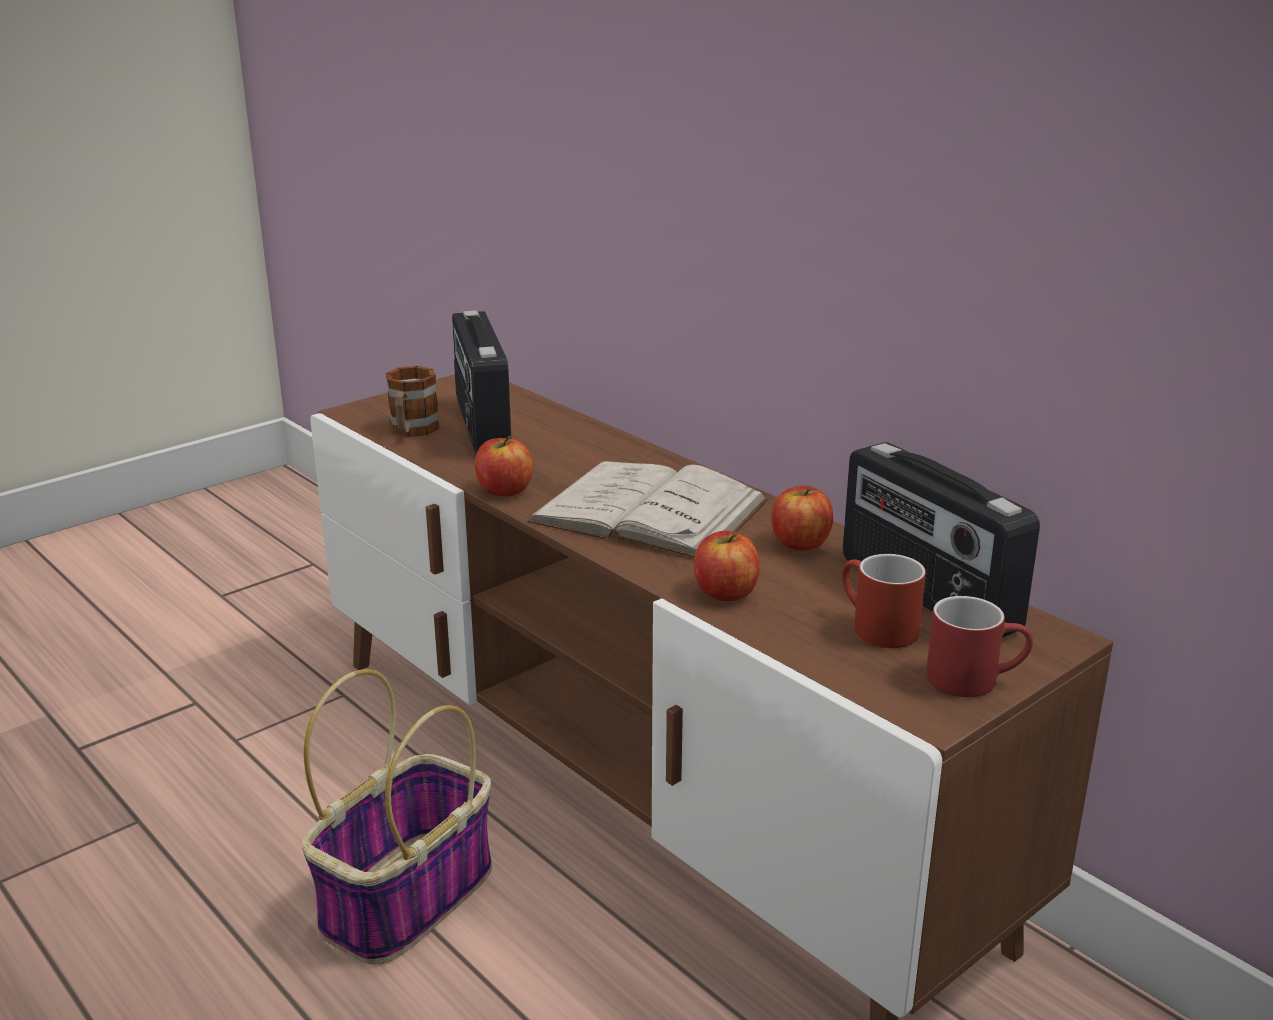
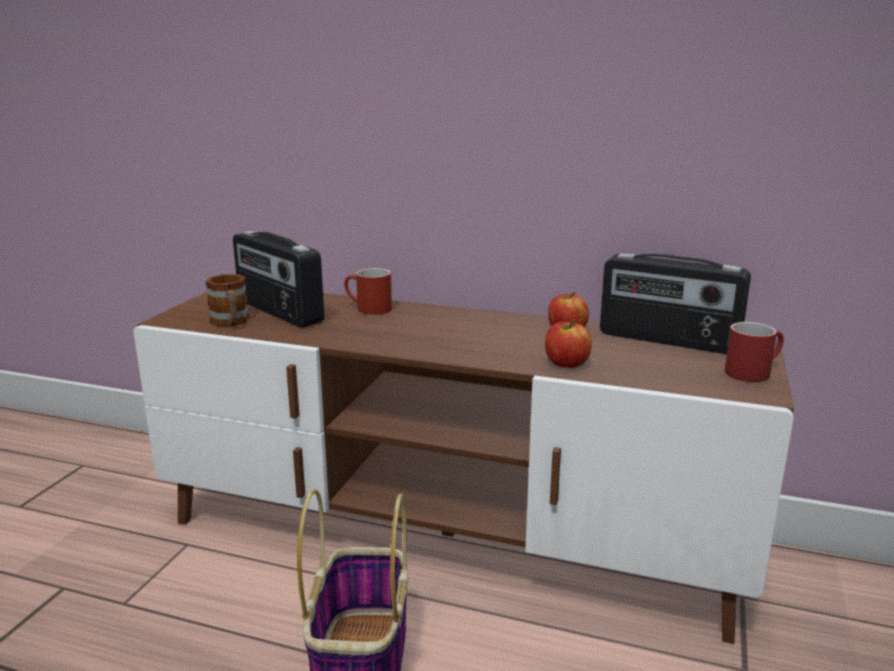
camera: 30 degrees left, 5 degrees down
apple [475,436,533,496] -> none
white book [527,461,768,558] -> none
red mug [842,554,926,648] -> red mug moved to [344,268,392,315]

